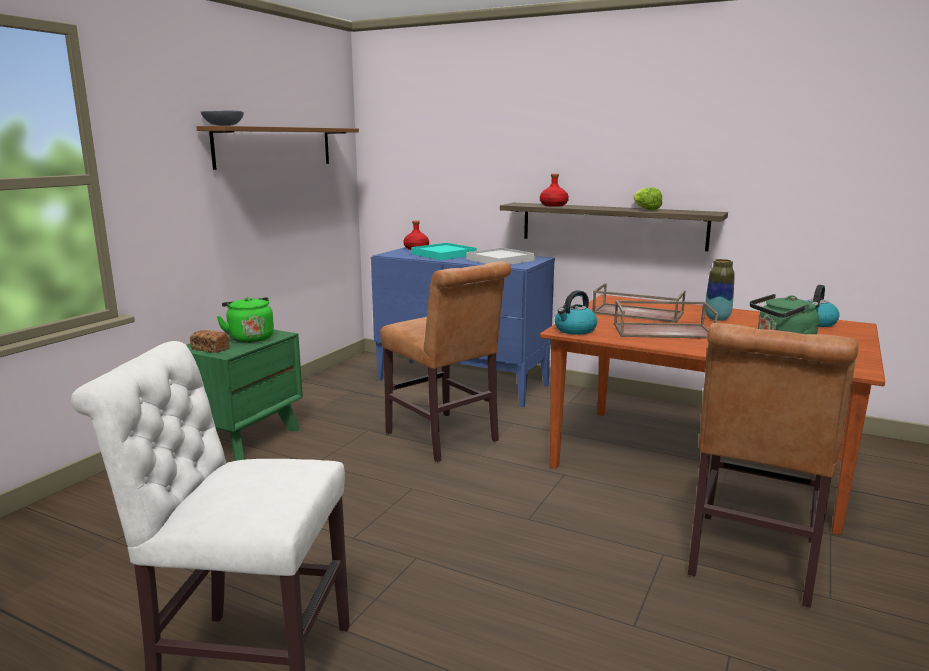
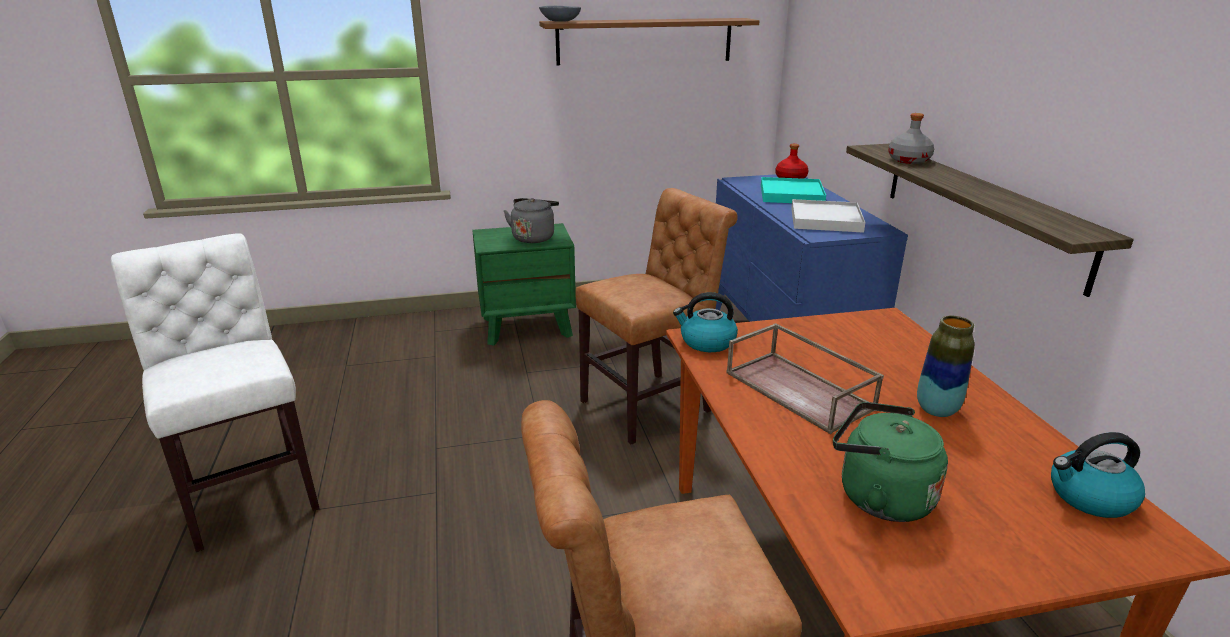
camera: 50 degrees right, 10 degrees up
bread [190,330,229,353] -> none
green kettle [216,297,274,343] -> grey kettle [503,198,559,243]
brown chair [380,261,511,462] -> brown chair turned 135 degrees counterclockwise [575,188,738,444]
red bottle [540,174,569,207] -> grey bottle [888,113,934,164]
brown tray [593,283,686,323] -> none
lettuce [634,187,662,211] -> none

